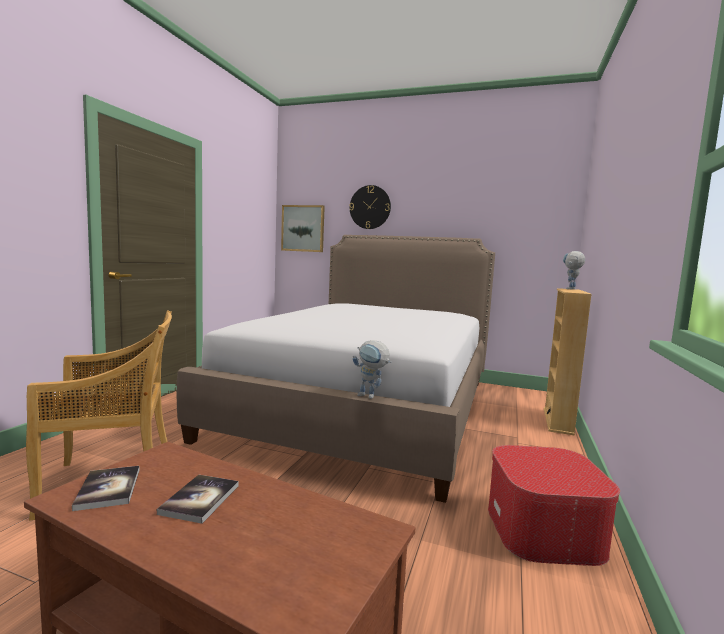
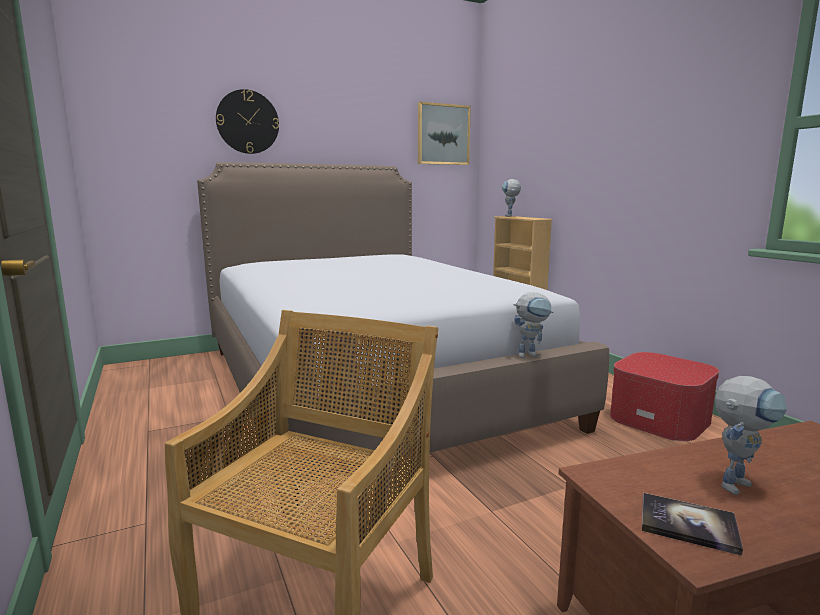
camera: 45 degrees left, 5 degrees up
book [157,475,239,524] -> toy robot [715,376,787,495]
picture [281,205,325,252] -> picture moved to [418,102,471,165]

